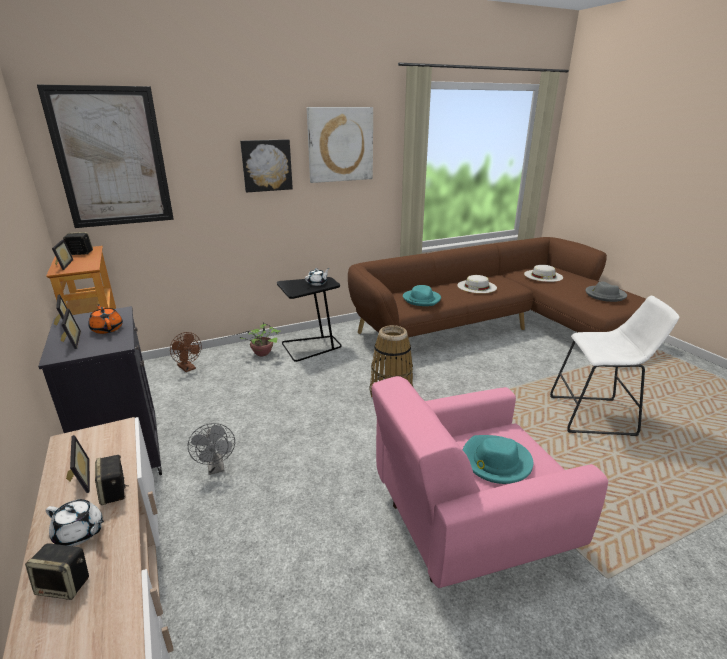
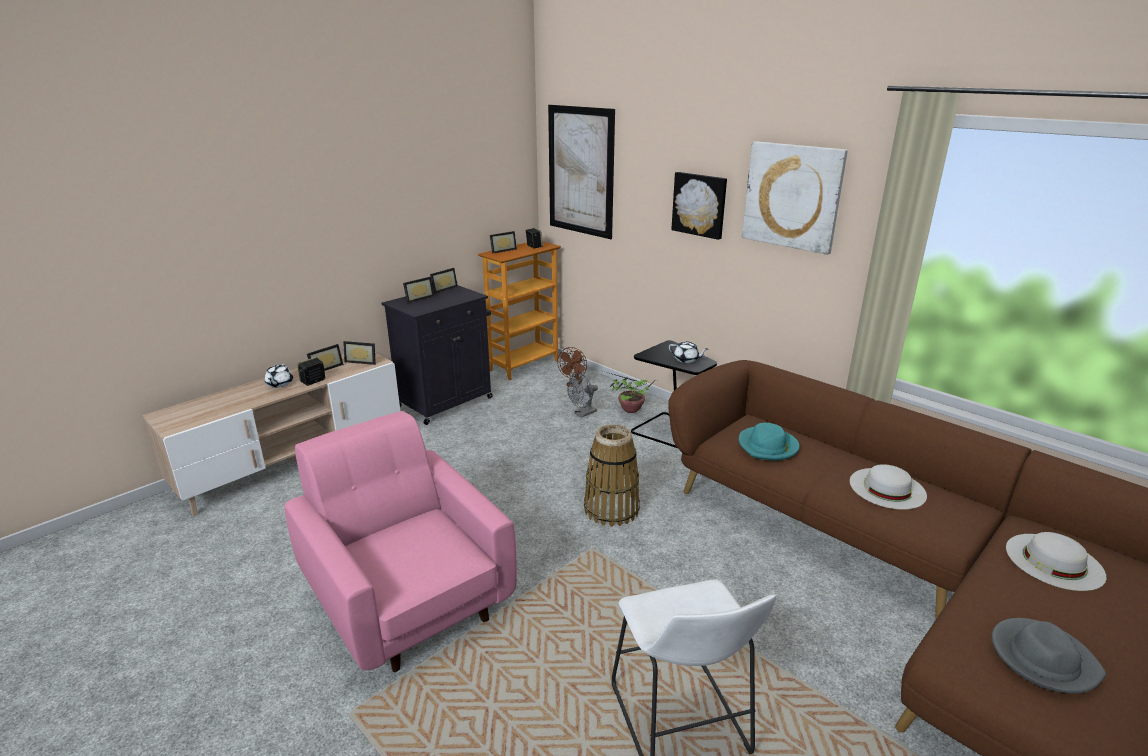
camera: 70 degrees right, 0 degrees up
speaker [25,543,89,600] -> none
orange teapot [88,304,123,334] -> none
grey fan [188,423,235,475] -> grey fan moved to [567,373,598,417]
turquoise hat [463,435,533,484] -> none
none -> picture frame [343,341,376,365]

